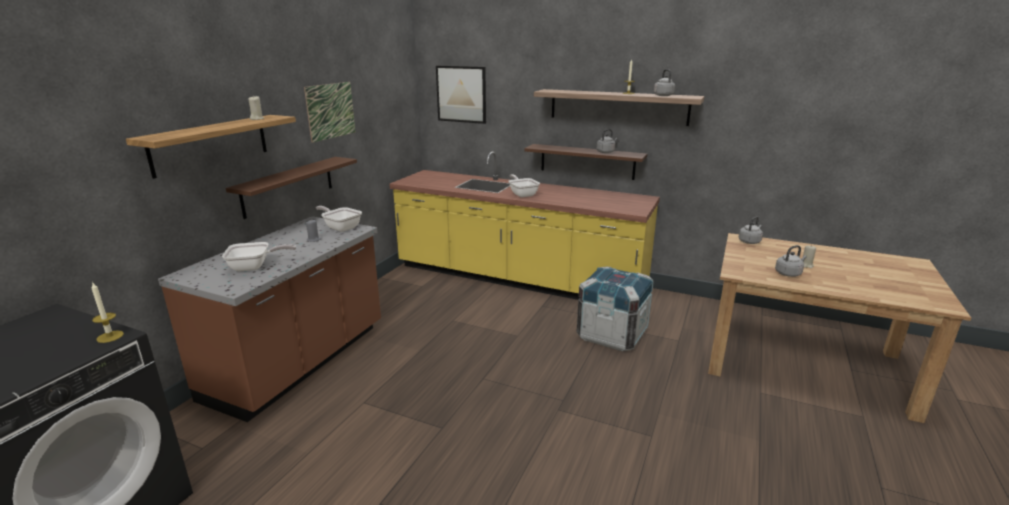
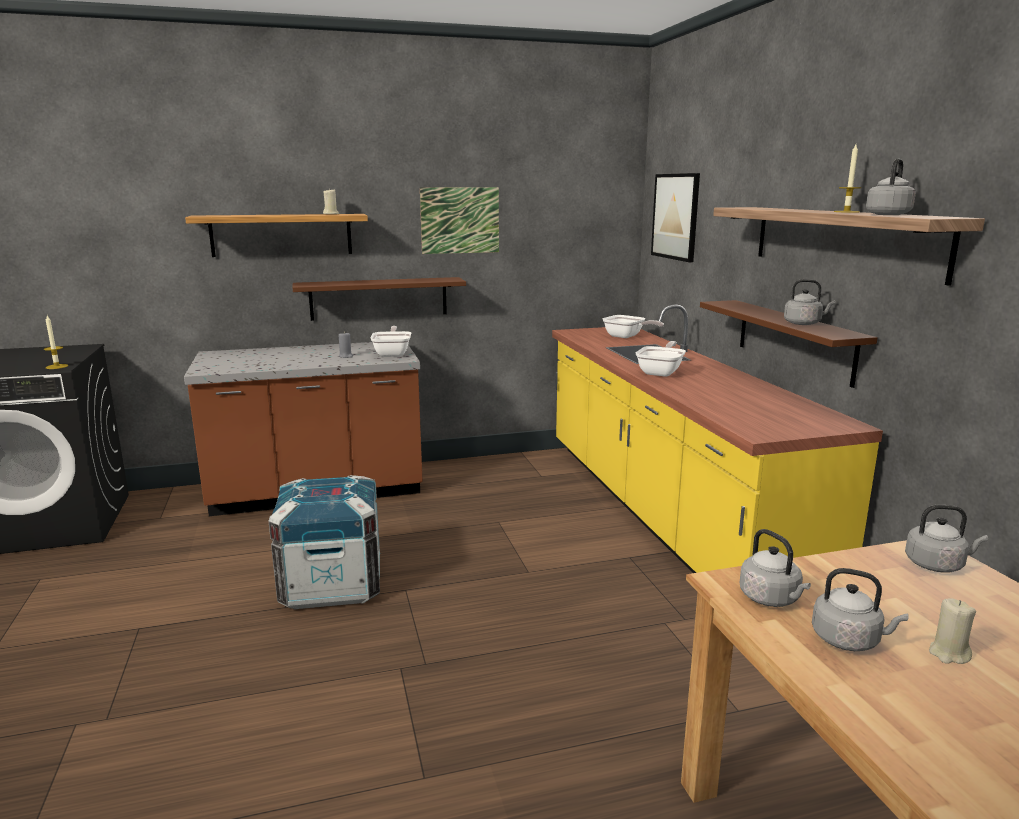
camera: 50 degrees right, 5 degrees down
frying pan [222,242,296,271] -> frying pan moved to [603,315,664,338]
crate [577,267,654,351] -> crate moved to [268,475,380,610]
none -> grey kettle [740,529,811,607]

